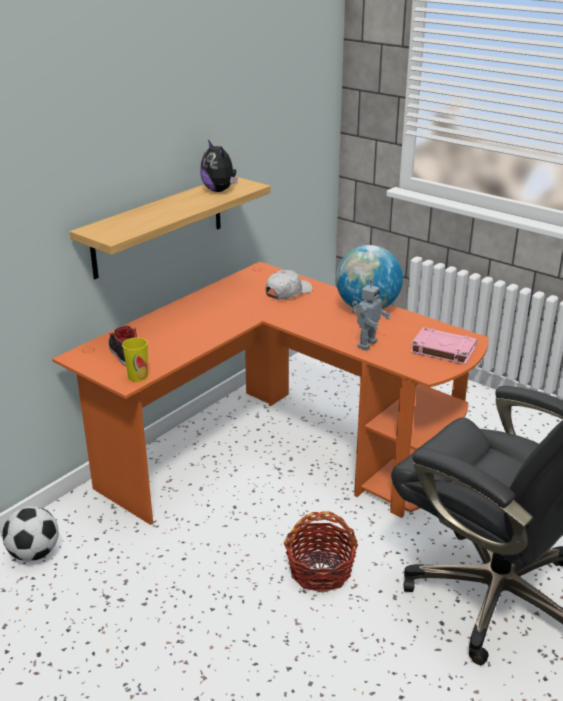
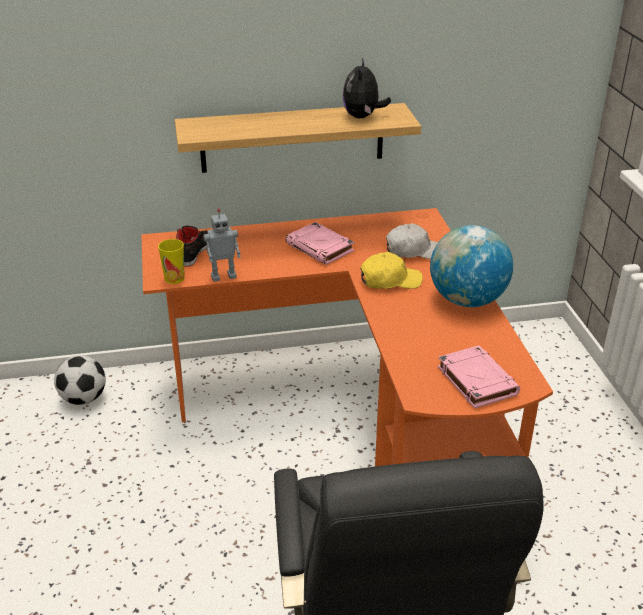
camera: 40 degrees right, 5 degrees up
basket [283,511,358,593] -> none
toy robot [352,280,390,351] -> toy robot moved to [204,209,241,282]
none -> pink book [286,222,354,265]
none -> yellow cap [360,252,423,289]

